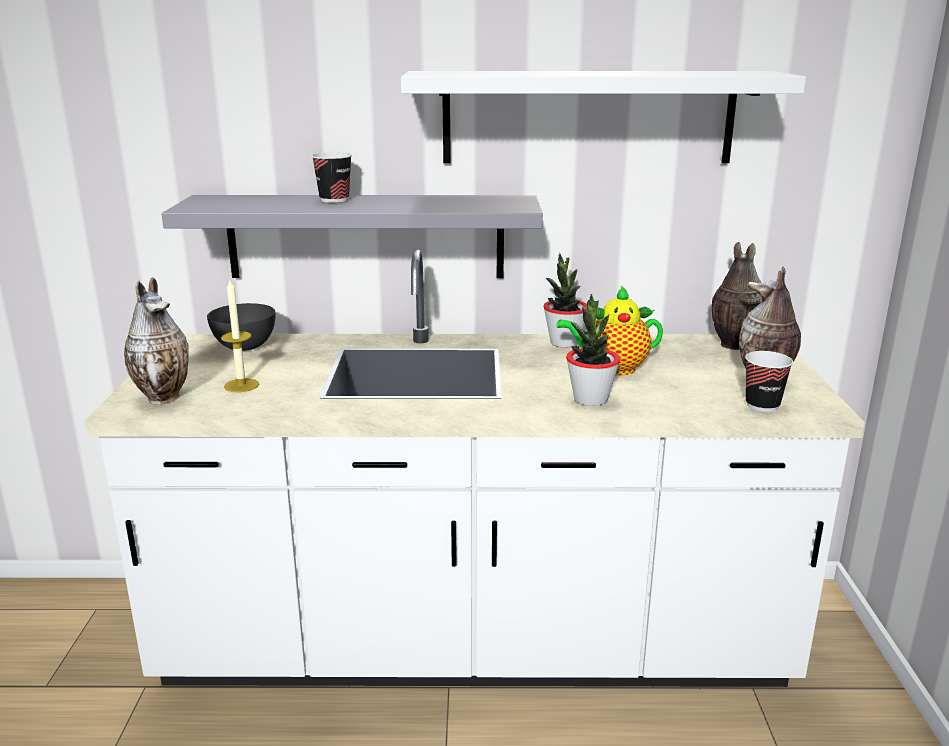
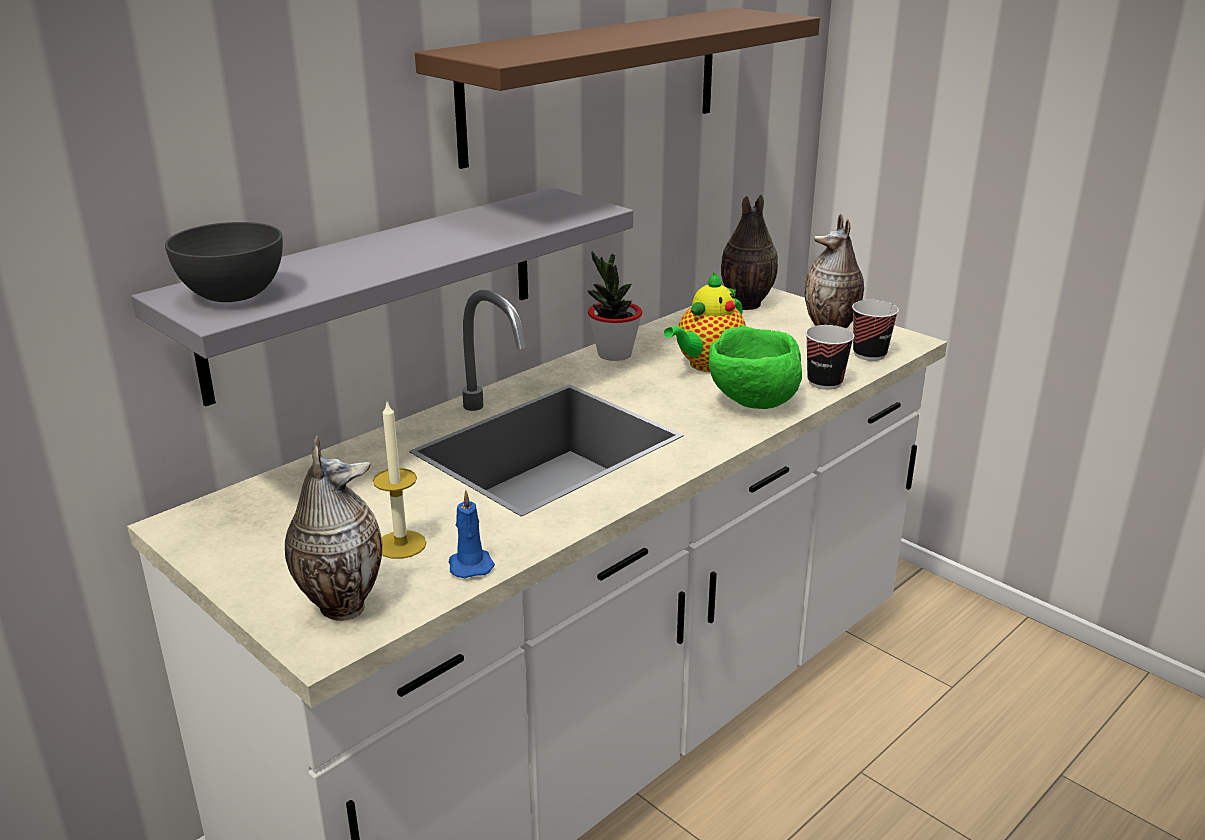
camera: 45 degrees left, 5 degrees up
grey bowl [207,303,275,351] -> grey bowl moved to [165,222,283,302]
cup [312,152,352,203] -> cup moved to [805,325,854,390]
white shelf [401,71,806,163] -> brown shelf [415,8,820,169]
potted plant [566,294,621,406] -> green bowl [709,326,802,409]
none -> blue candle [449,490,495,578]

